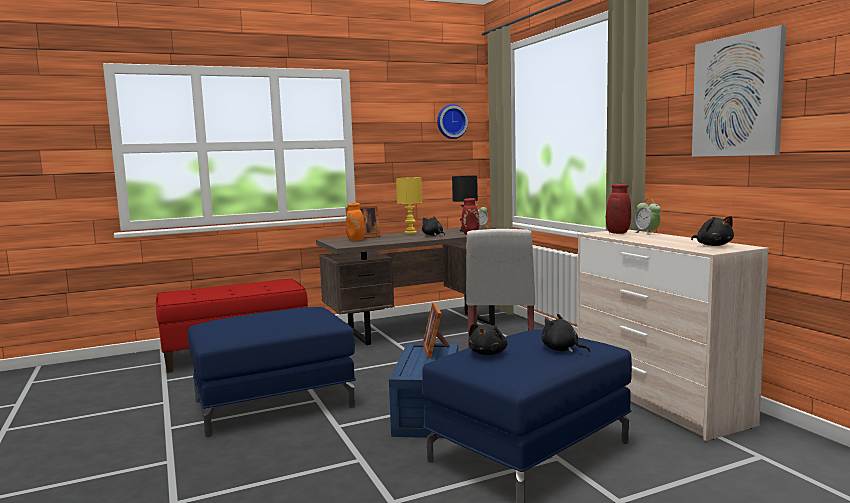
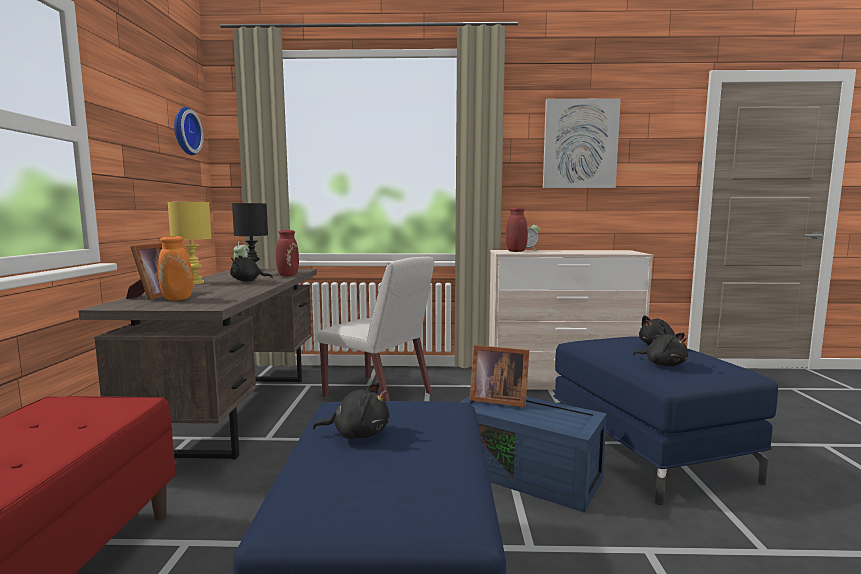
camera: 65 degrees left, 0 degrees up
black plush toy [691,216,734,246] -> black plush toy moved to [313,382,390,439]

